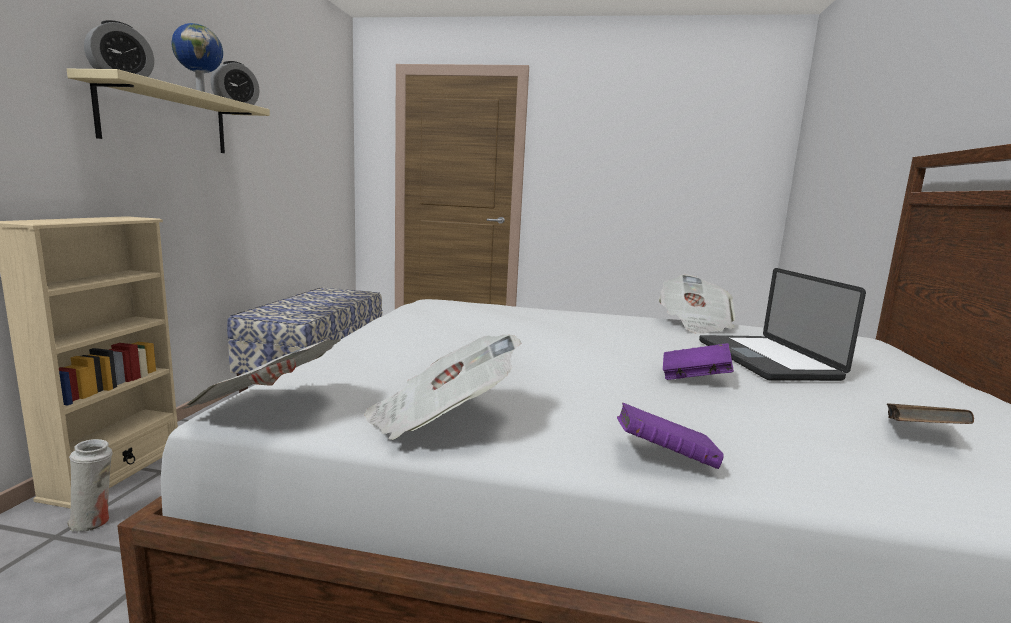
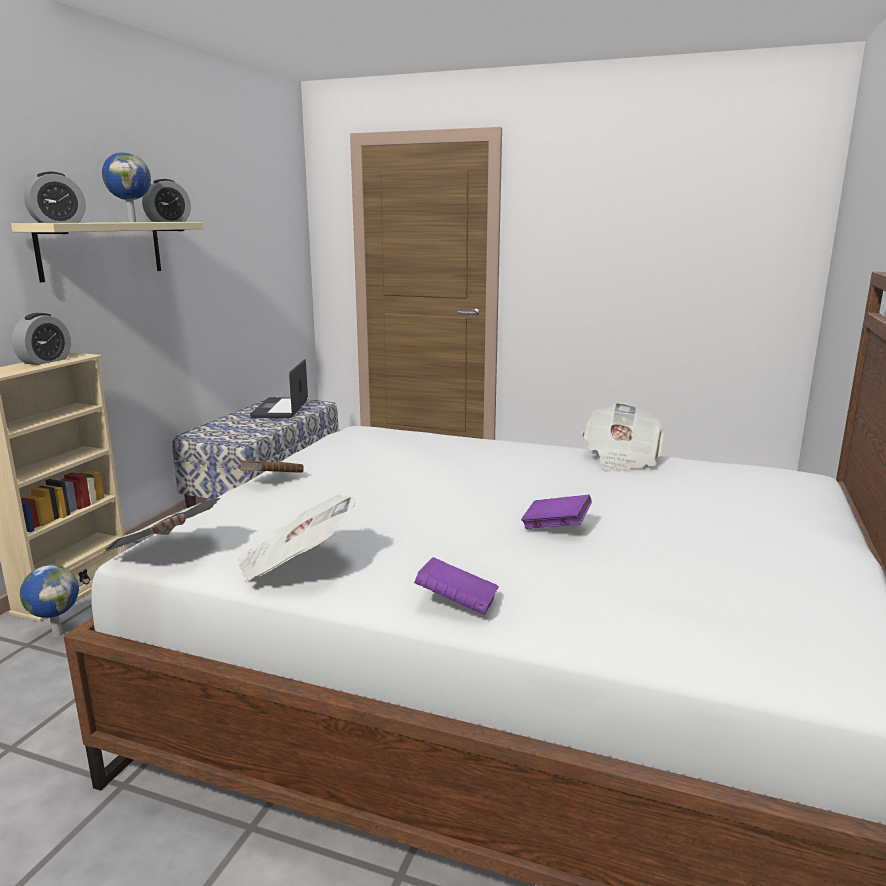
camera: 10 degrees right, 5 degrees up
white vase [67,439,113,532] -> globe [20,565,79,637]
laptop [699,268,866,381] -> laptop moved to [250,359,308,418]
brown book [887,403,974,424] -> brown book moved to [240,460,304,473]
none -> alarm clock [12,313,71,365]

